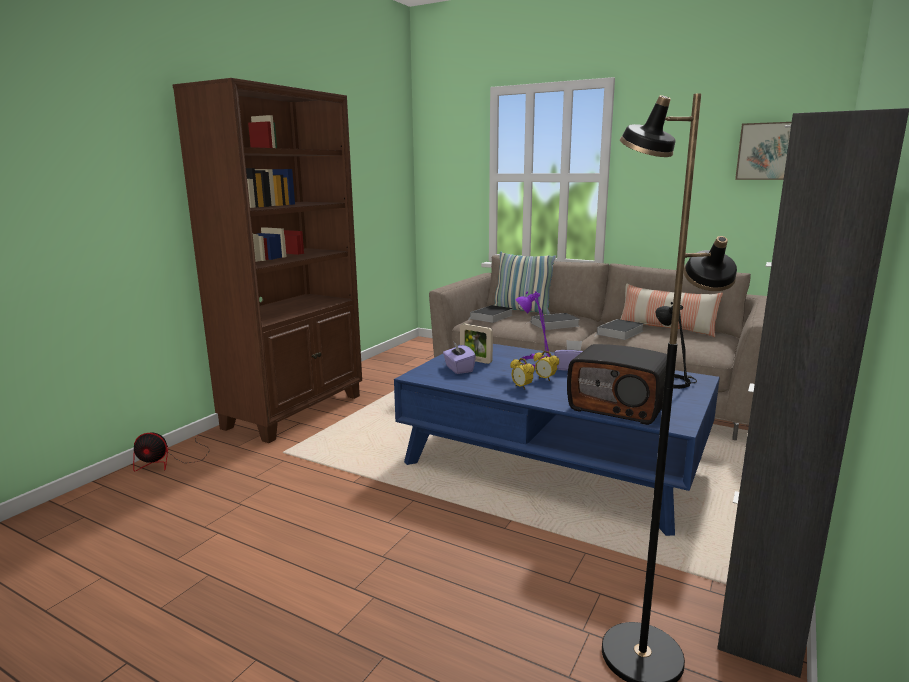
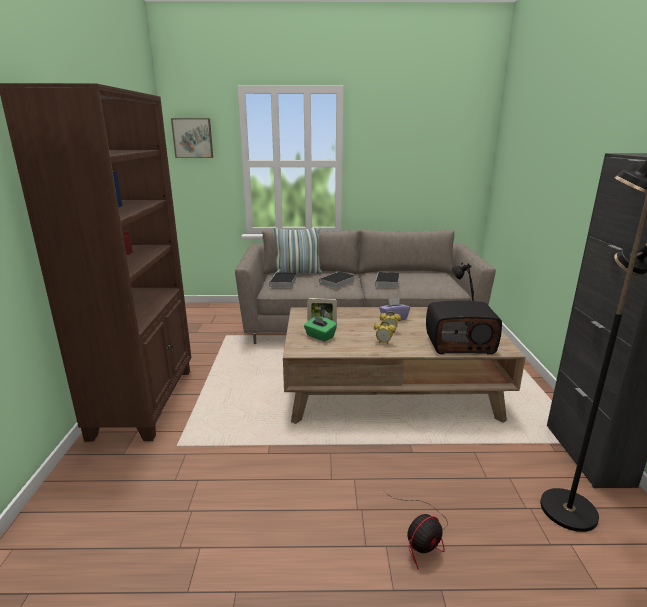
camera: 30 degrees left, 5 degrees up
fan [133,432,210,472] -> fan moved to [383,490,447,570]
blue coffee table [394,344,720,536] -> brown coffee table [283,307,526,424]
purple tissue box [443,341,476,374] -> green tissue box [304,315,337,341]
purple table lamp [515,291,550,368] -> none
pillow [620,284,723,337] -> none
picture [735,122,792,180] -> picture moved to [171,118,213,158]

